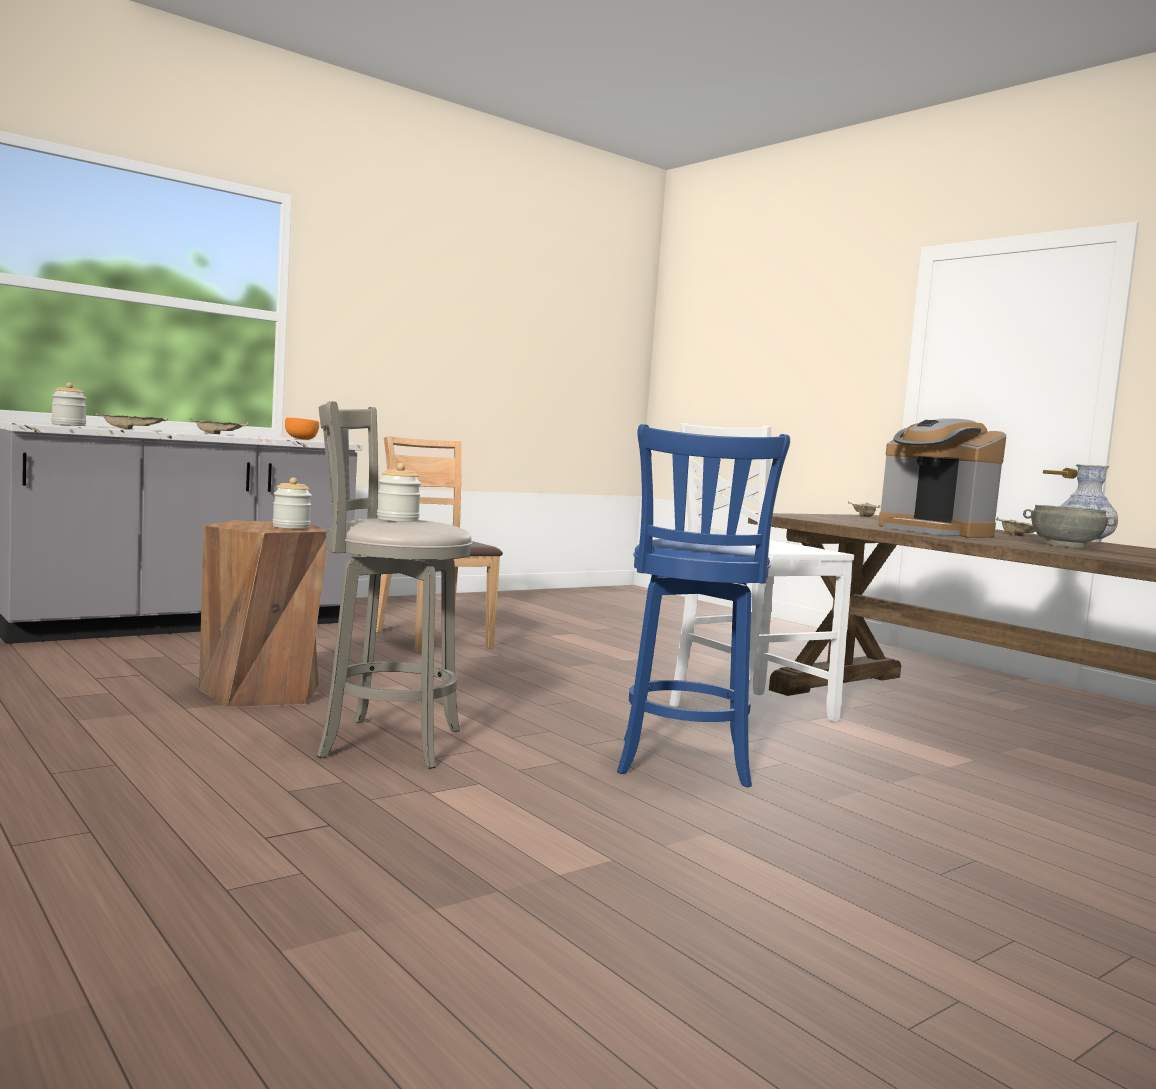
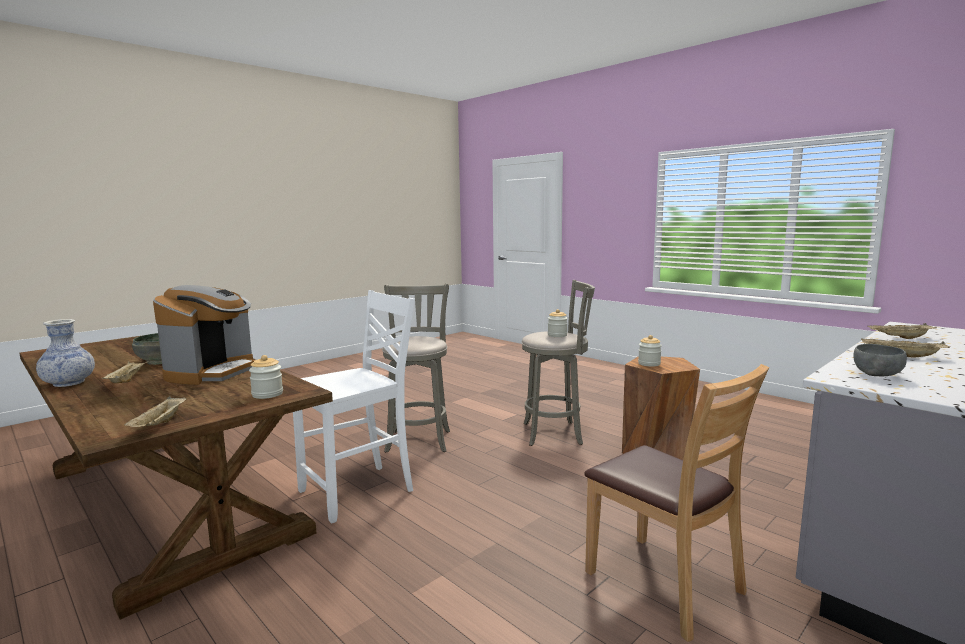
camera: 175 degrees right, 5 degrees up
jar [51,382,87,426] -> jar moved to [249,355,283,399]
orange bowl [285,418,319,440] -> grey bowl [853,344,907,376]
blue stool [617,424,790,788] -> grey stool [382,284,450,452]
coffee machine [878,419,1007,538] -> coffee machine turned 60 degrees clockwise [153,285,255,385]

